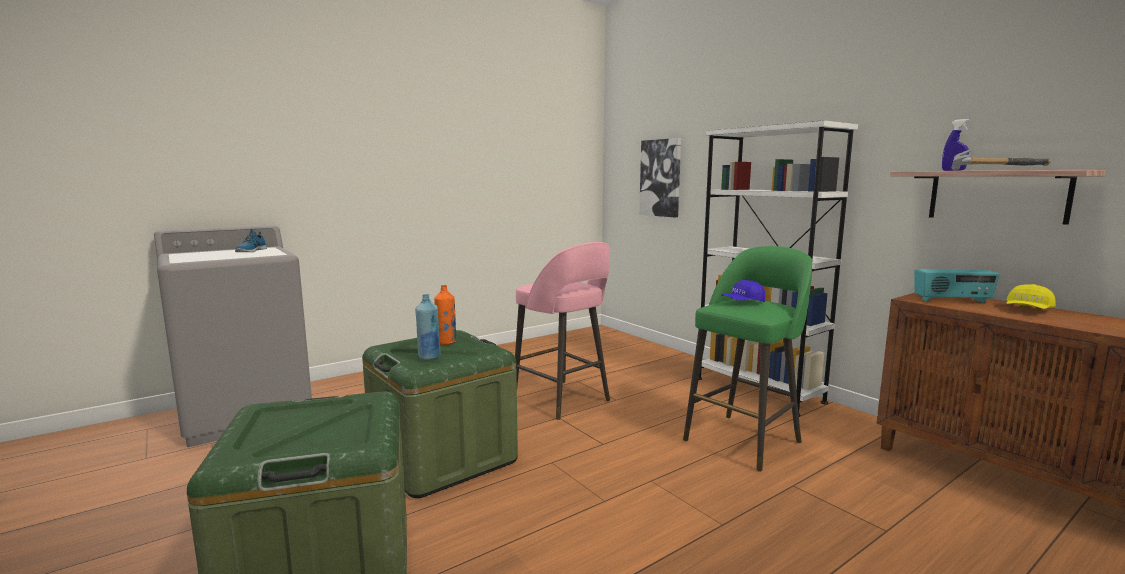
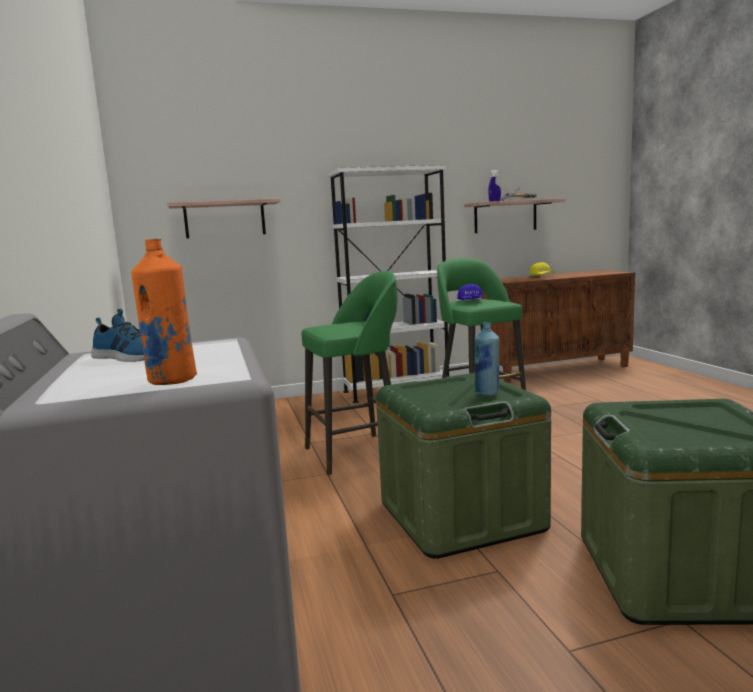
camera: 70 degrees left, 0 degrees up
orange bottle [434,285,456,345] -> orange bottle moved to [132,239,197,385]
pink stool [515,242,610,420] -> green stool [302,271,398,475]
picture [639,138,681,217] -> shelf [167,198,280,239]
radio [914,269,1000,303] -> none

